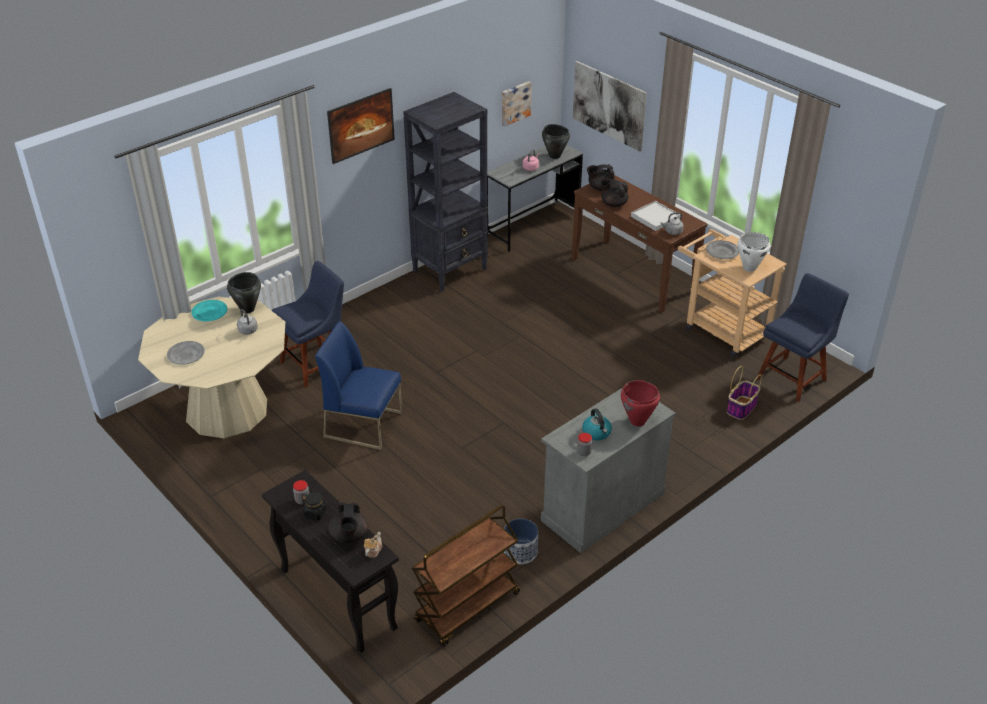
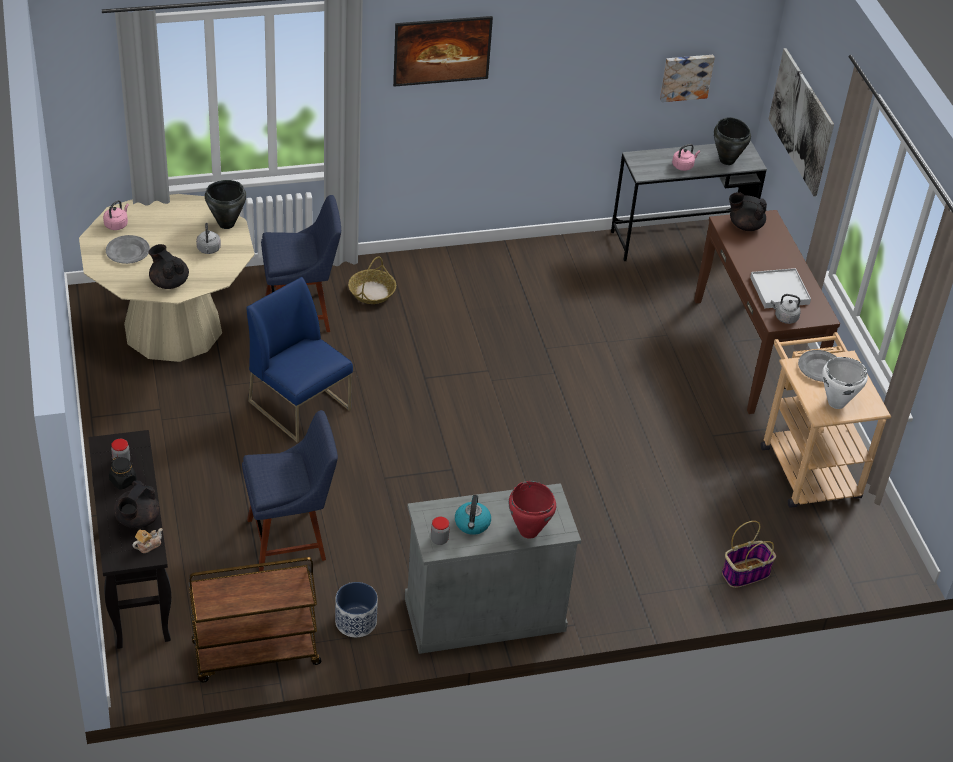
camera: 25 degrees right, 5 degrees up
turquoise plate [191,300,227,321] -> none
black bookcase [403,92,488,292] -> none
black teapot [599,178,628,207] -> black teapot moved to [149,244,189,289]
blue chair [757,273,849,402] -> blue chair moved to [242,410,338,571]
none -> pink kettle [103,200,129,230]
none -> basket [348,256,396,304]

